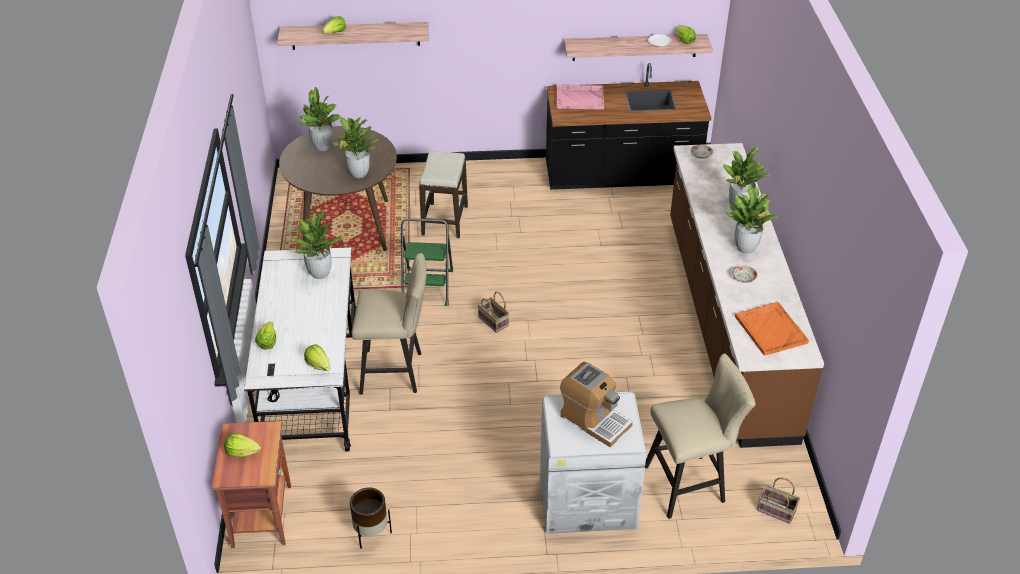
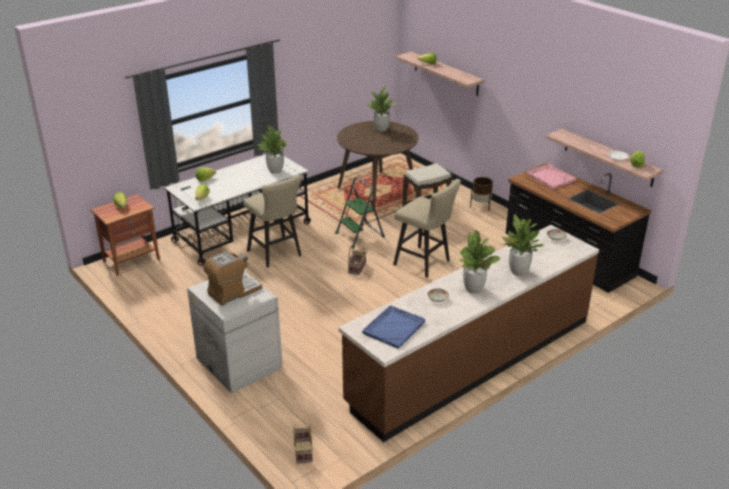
camera: 55 degrees right, 10 degrees down
potted plant [333,116,379,178] -> none
brown planter [350,487,392,548] -> brown planter moved to [470,177,493,211]
coffee machine [560,362,633,447] -> coffee machine turned 135 degrees counterclockwise [203,251,262,306]
beige stool [645,353,756,519] -> beige stool moved to [393,179,461,278]
orange tray [735,302,809,356] -> blue tray [362,305,425,349]

